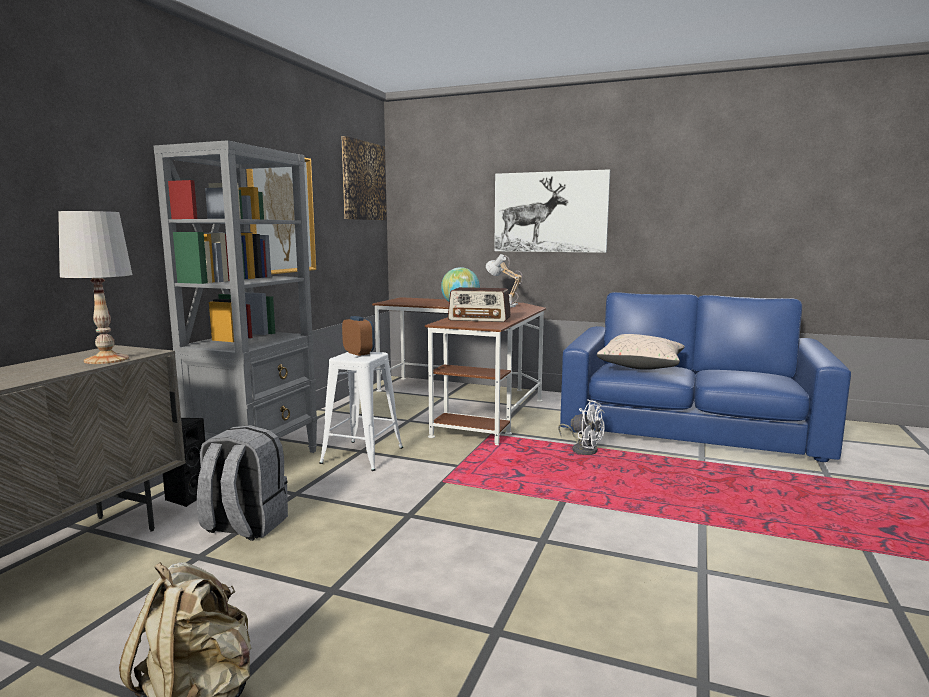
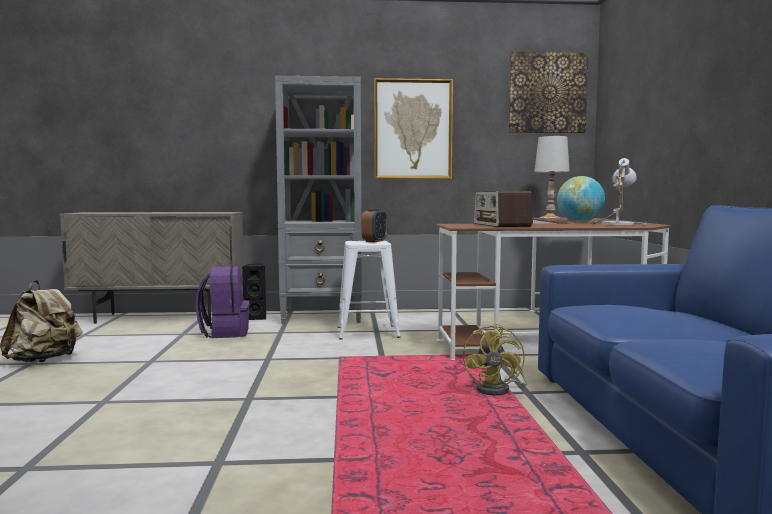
camera: 65 degrees right, 5 degrees down
white table lamp [58,211,132,364] -> white table lamp moved to [534,136,570,219]
grey backpack [197,425,288,541] -> purple backpack [196,266,250,338]
picture [494,169,610,253] -> none
white fan [558,400,604,455] -> yellow fan [463,324,527,395]
beige pillow [597,334,685,370] -> none

